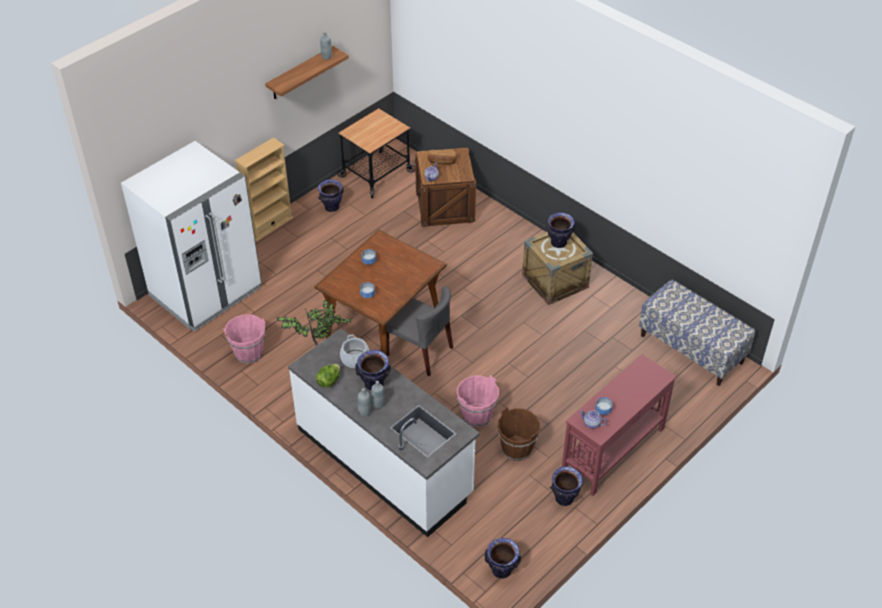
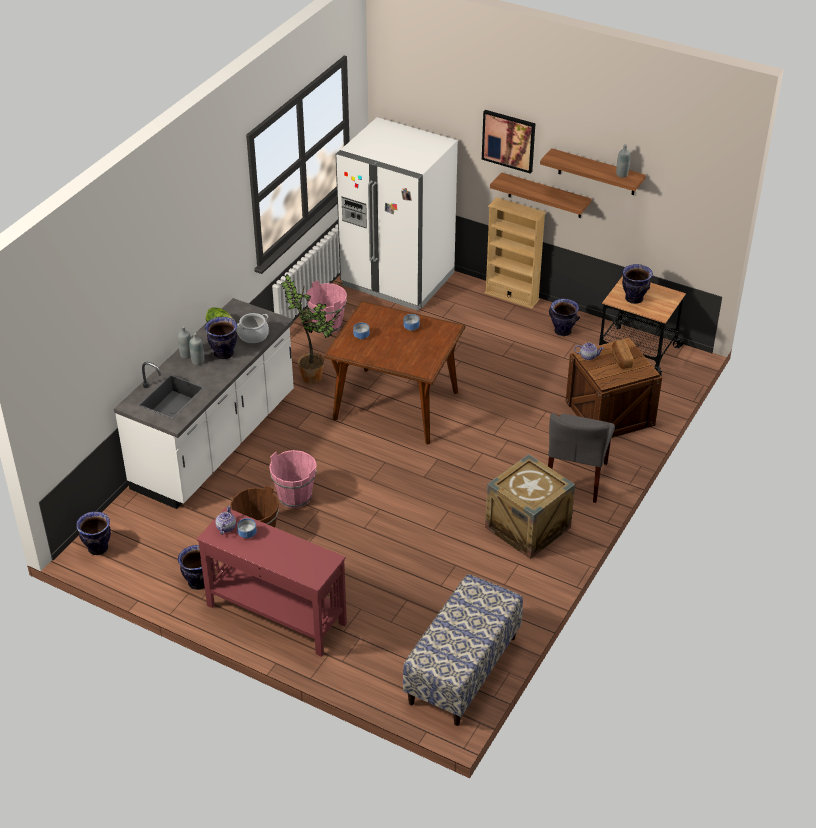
camera: 75 degrees right, 5 degrees down
grey chair [386,286,453,376] -> grey chair moved to [548,413,615,503]
vase [546,212,576,248] -> vase moved to [622,264,653,304]
none -> picture [482,110,535,174]
none -> shelf [490,172,591,218]

